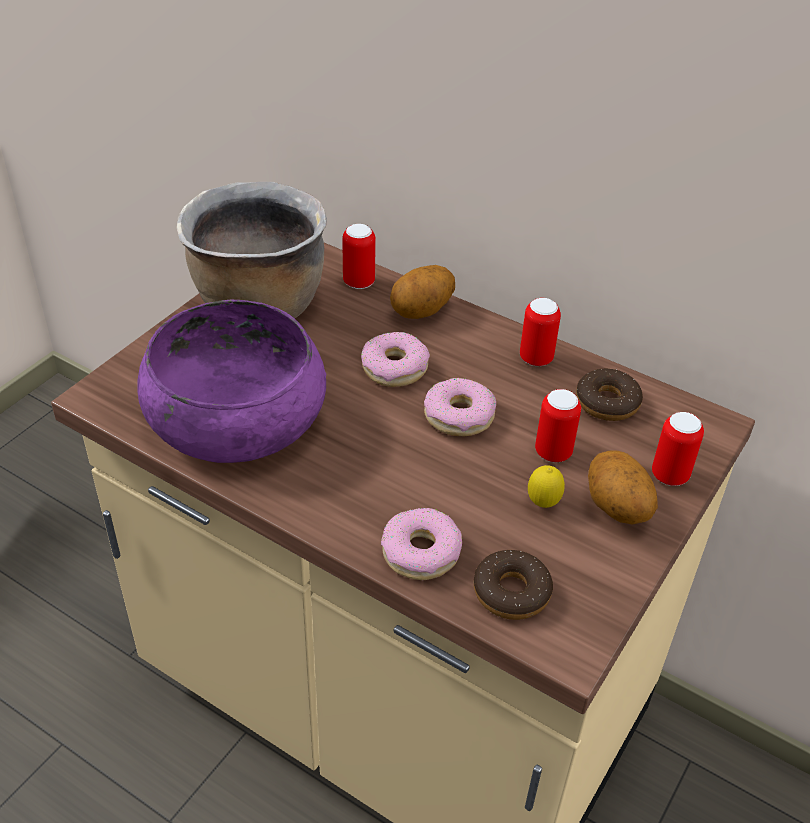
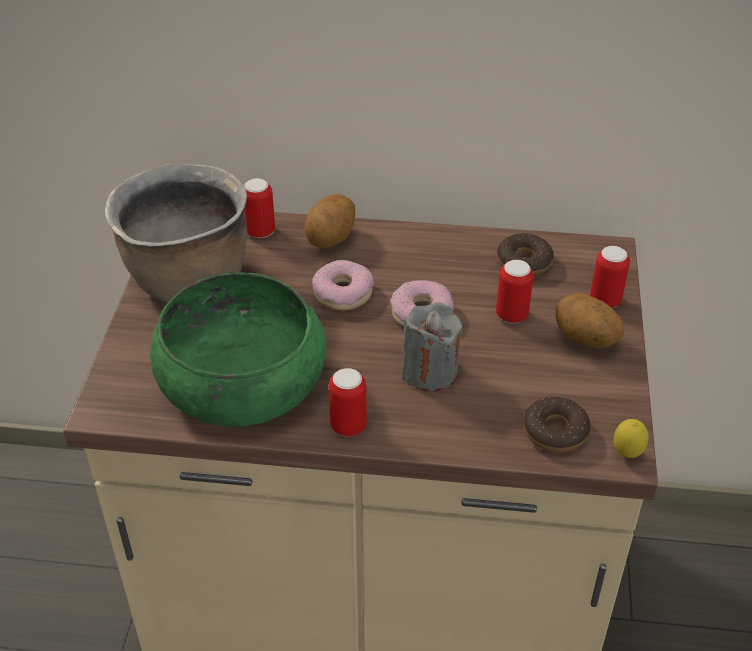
camera: 25 degrees left, 0 degrees up
purple bowl [137,300,327,463] -> green bowl [150,272,327,427]
donut [381,508,462,580] -> none
can [520,298,561,366] -> can moved to [329,368,367,436]
lemon [528,465,565,508] -> lemon moved to [613,419,648,458]
none -> grey candle [402,302,463,391]

